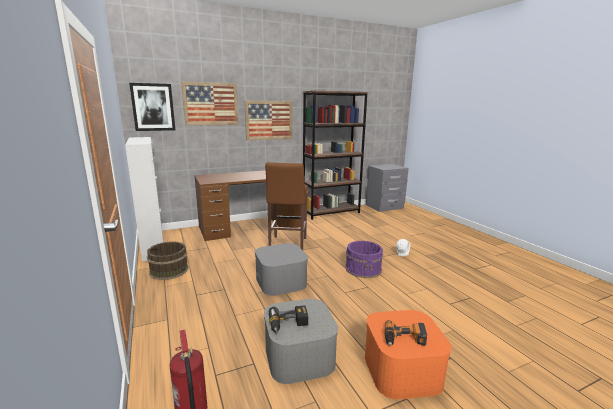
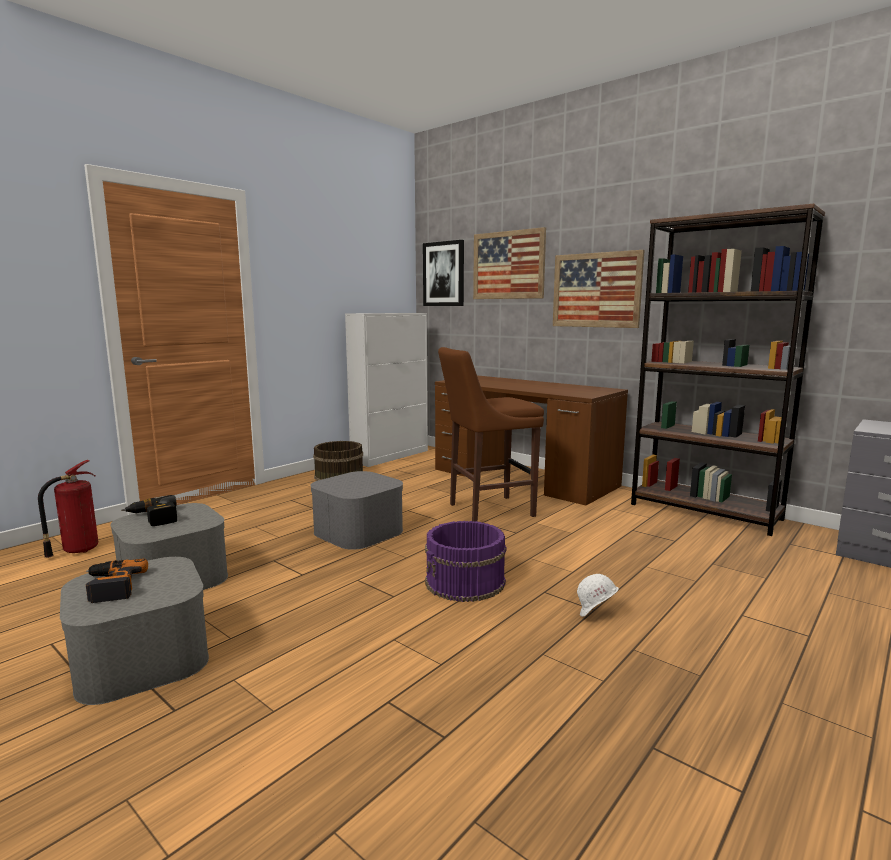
camera: 65 degrees right, 5 degrees down
orange storage box [365,310,452,399] -> grey storage box [60,557,209,705]

